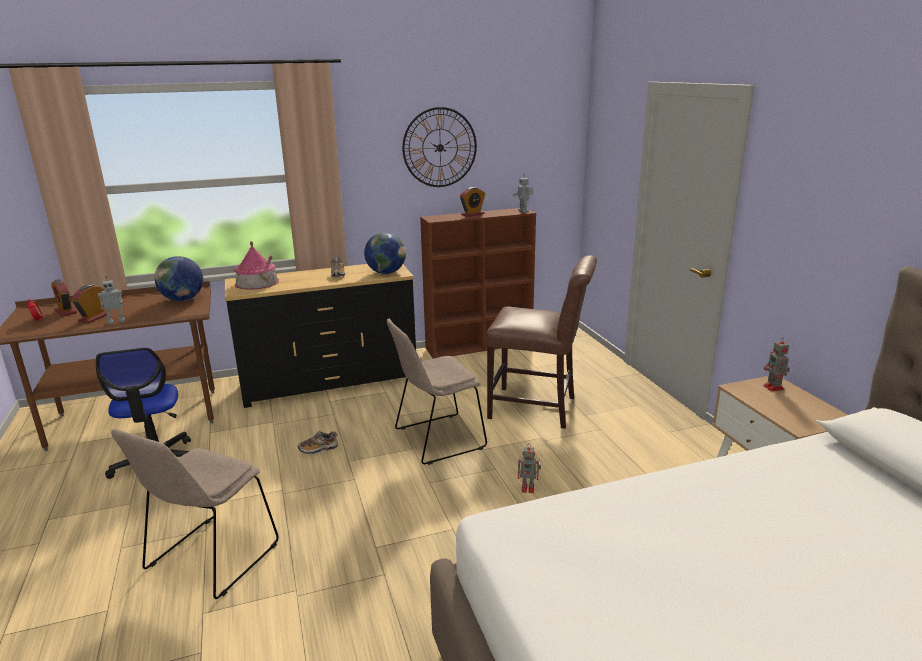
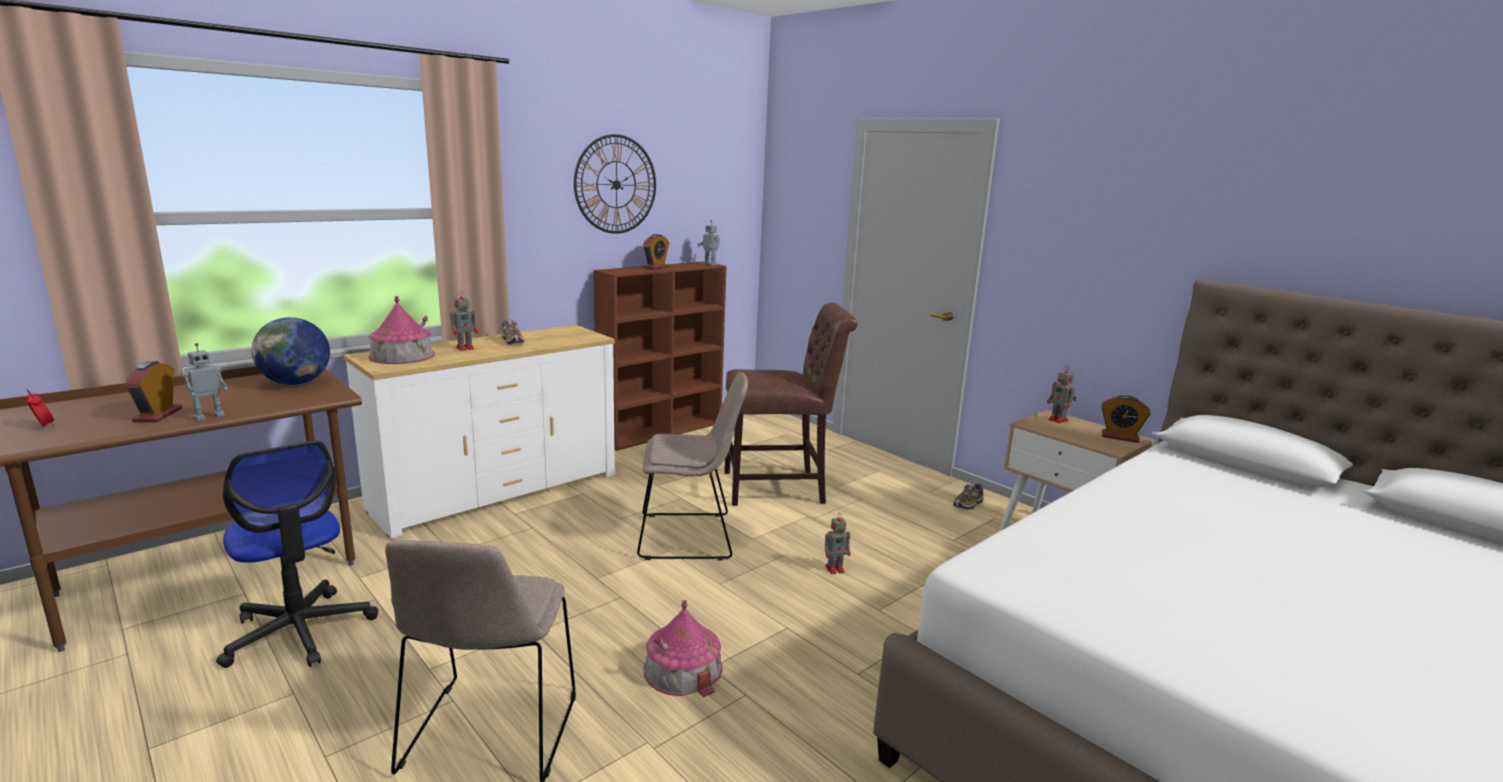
camera: 25 degrees left, 5 degrees down
alarm clock [51,279,77,316] -> alarm clock moved to [1101,395,1150,443]
black dresser [225,264,416,408] -> white dresser [344,325,615,539]
shoe [298,431,338,454] -> shoe moved to [953,483,984,510]
globe [364,232,406,274] -> none
beige chair [387,319,487,465] -> beige chair turned 135 degrees counterclockwise [637,372,748,560]
none -> toy robot [451,291,478,351]
none -> toy house [643,600,723,697]

